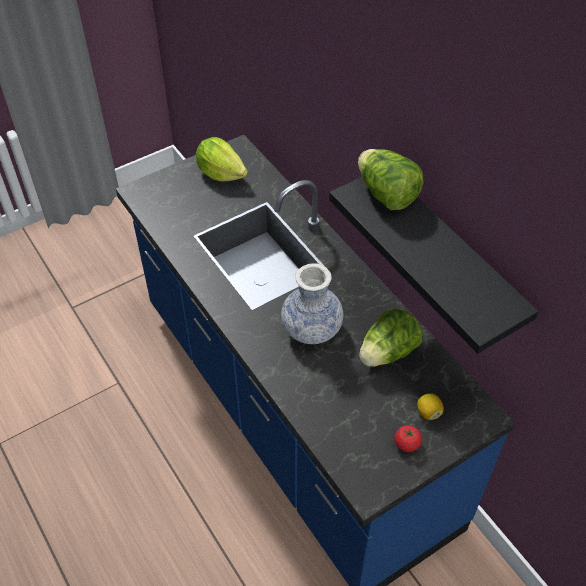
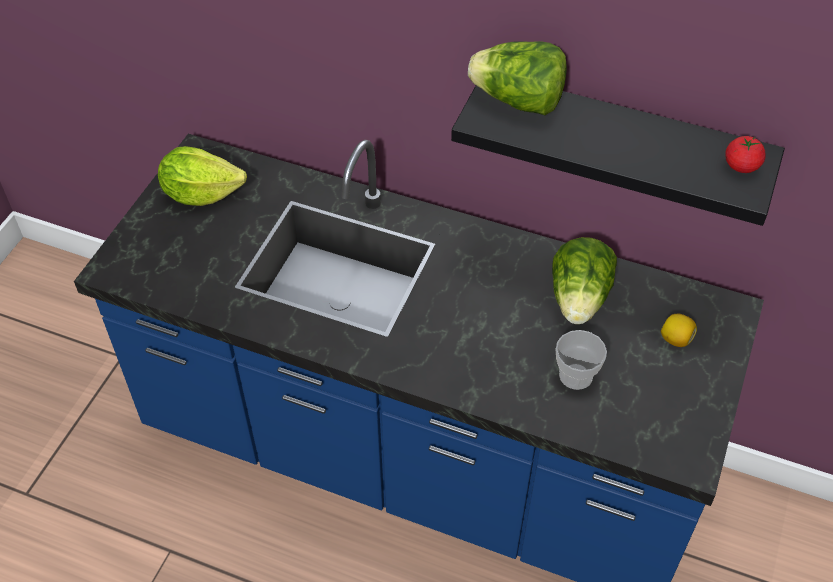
camera: 35 degrees left, 0 degrees up
vase [281,263,343,344] -> none
tomato [394,425,422,452] -> tomato moved to [725,136,766,173]
none -> cup [556,330,607,390]

